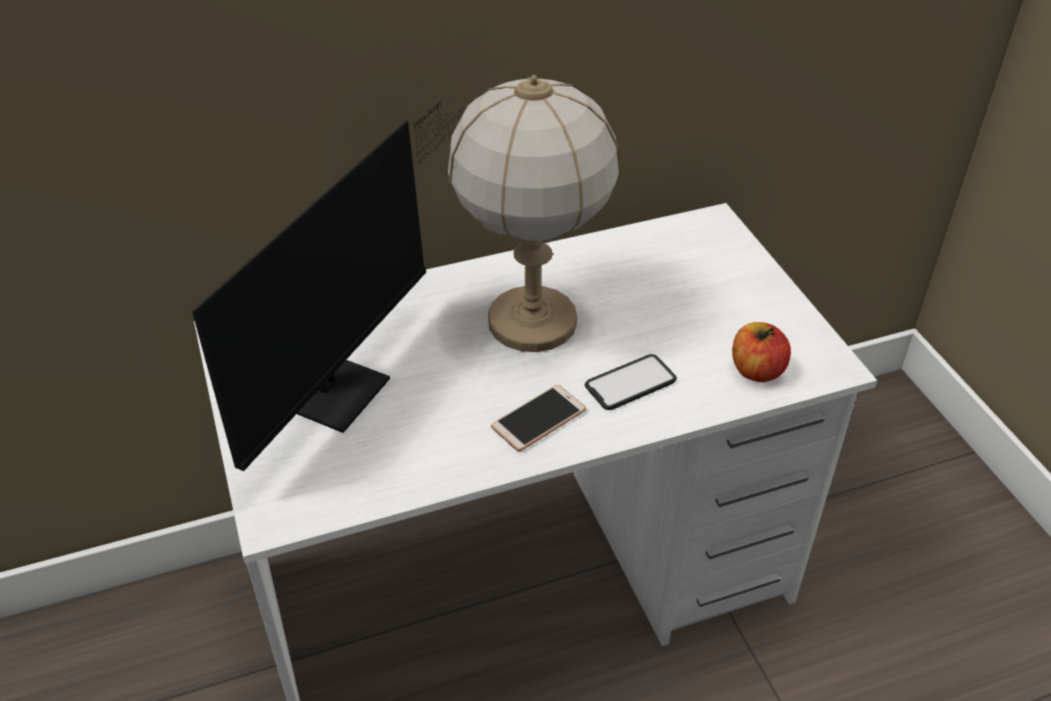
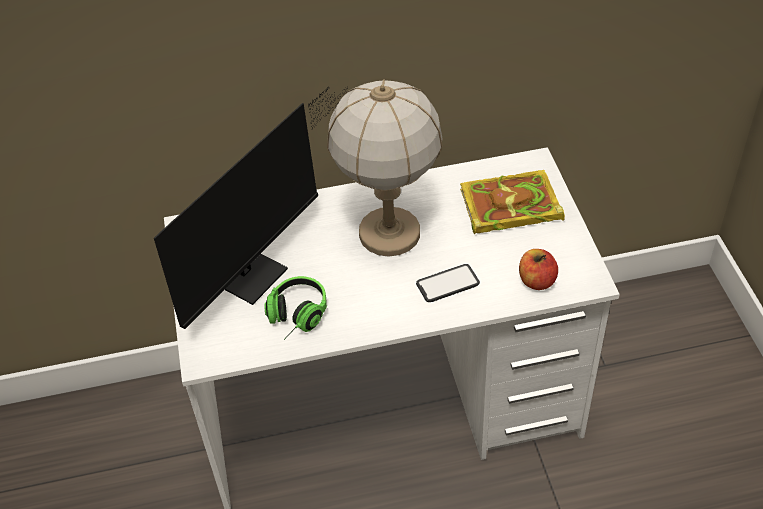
camera: 10 degrees right, 5 degrees up
phone [491,385,586,452] -> none
none -> headphones [264,276,327,340]
none -> book [460,170,565,234]

